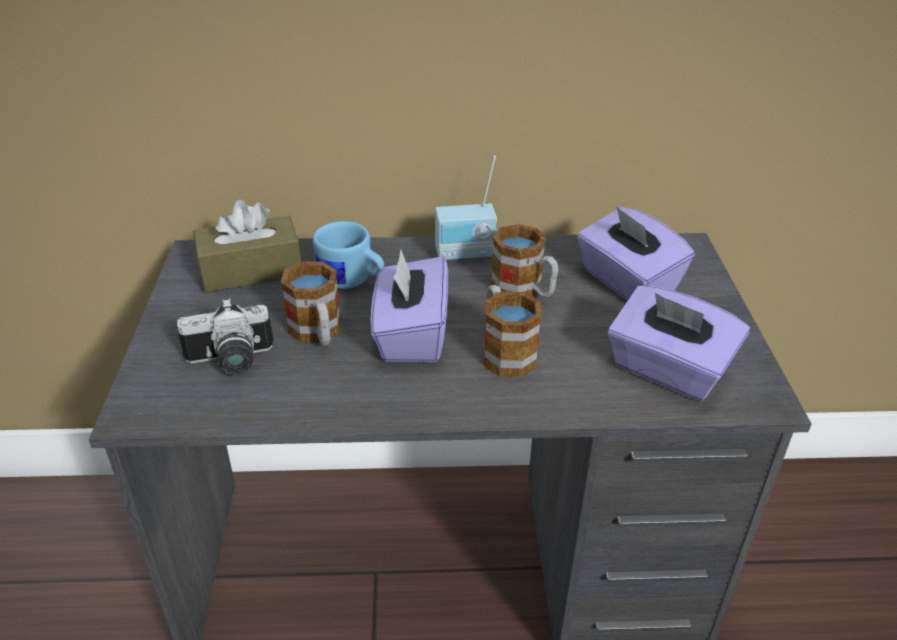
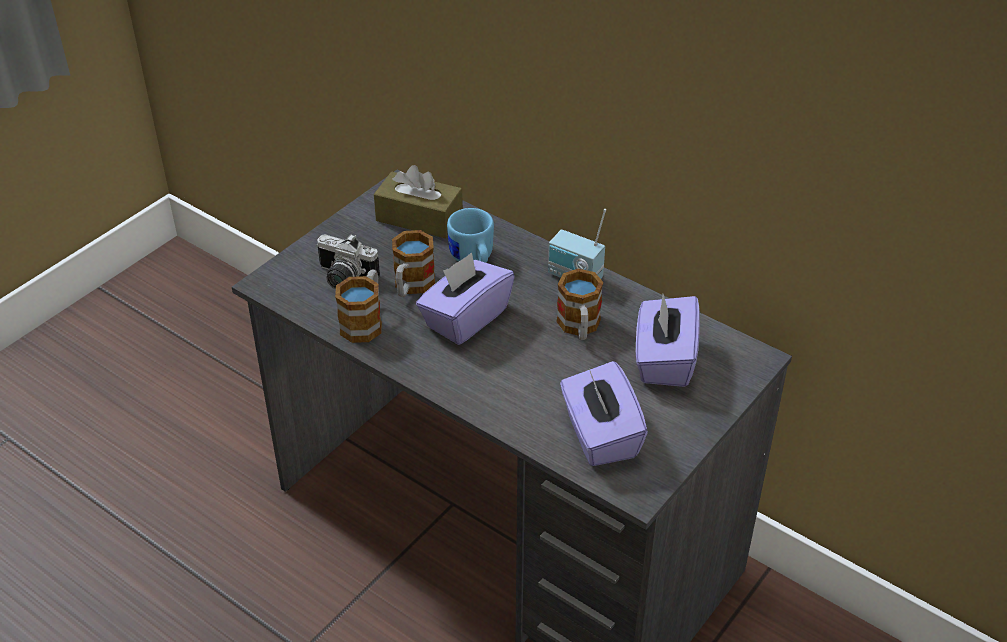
camera: 40 degrees right, 5 degrees up
mug [483,285,542,377] -> mug moved to [335,270,382,343]

